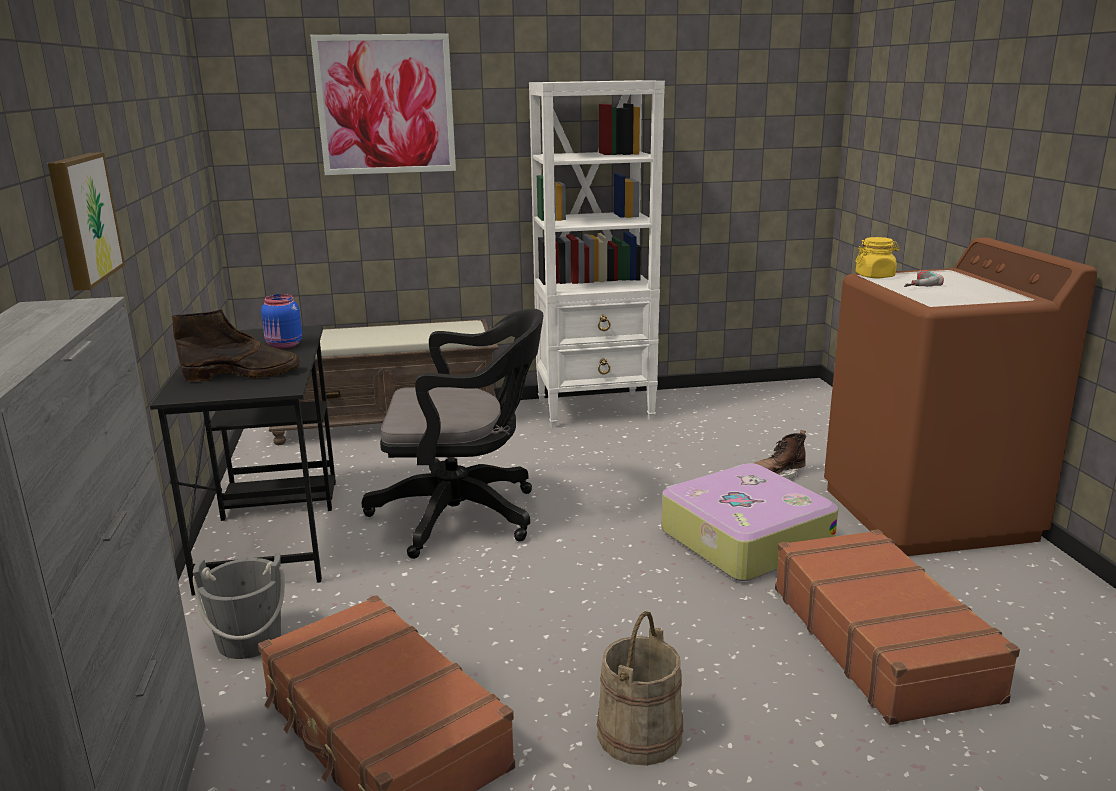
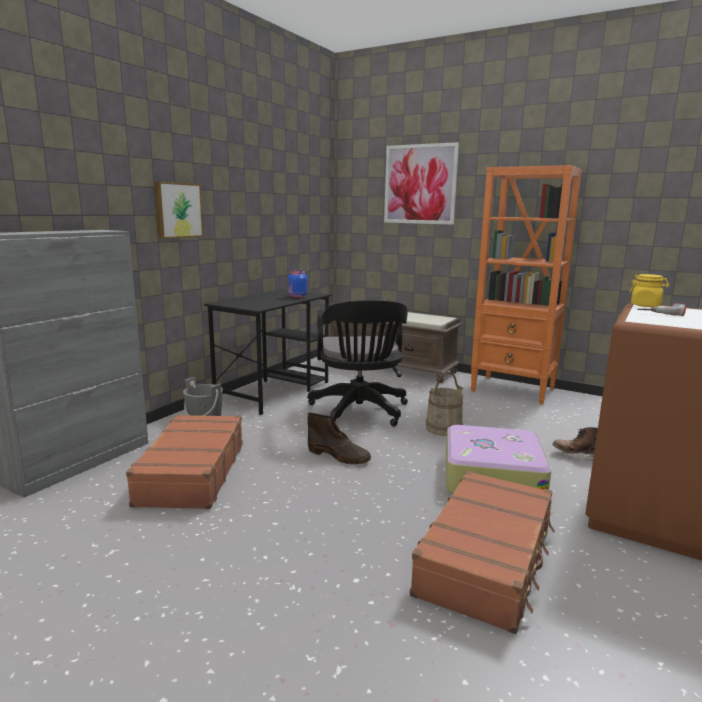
camera: 40 degrees right, 5 degrees down
brown boot [172,309,300,382] -> brown boot moved to [307,413,371,464]
black office chair [362,309,543,559] -> black office chair turned 45 degrees clockwise [308,300,408,426]
white bookcase [529,80,665,428] -> orange bookcase [470,165,582,405]
beige bucket [597,611,683,766] -> beige bucket moved to [426,372,463,436]

